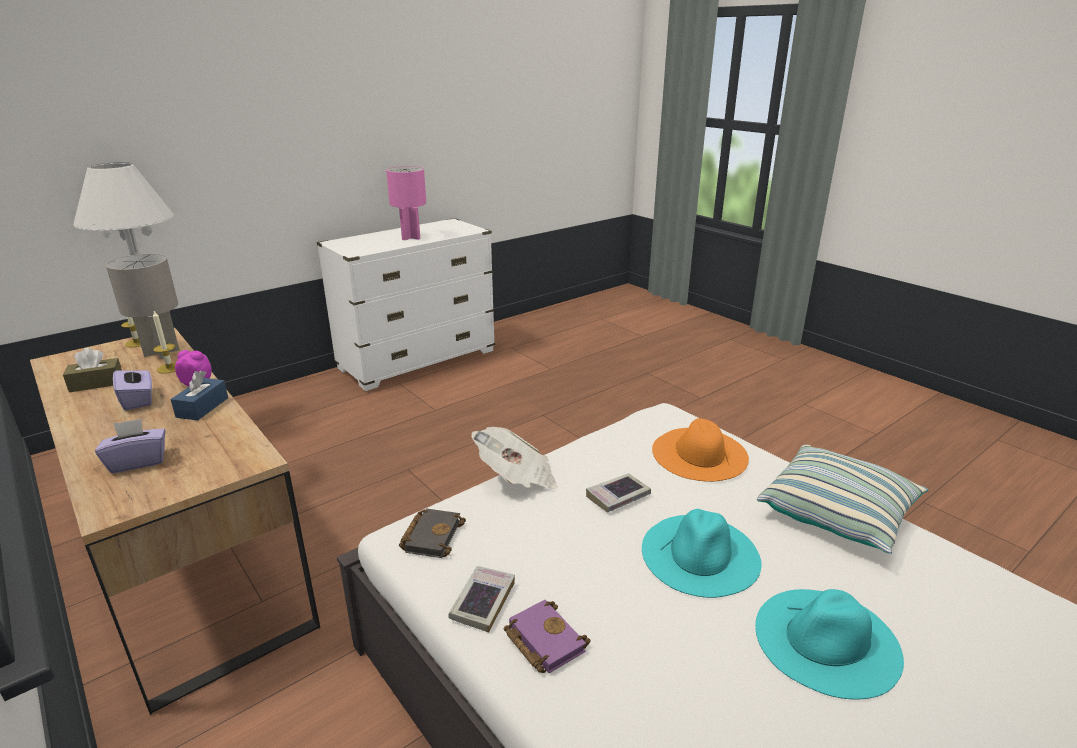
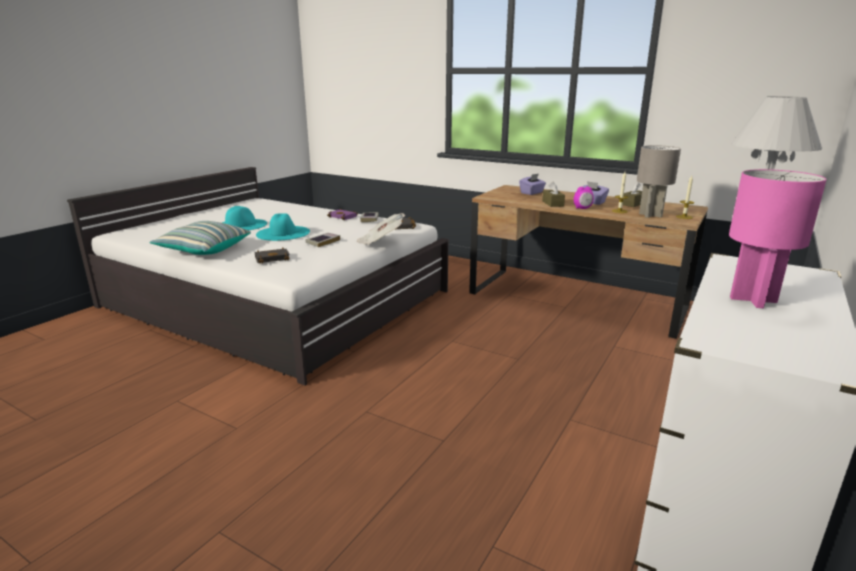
camera: 160 degrees right, 5 degrees down
blue tissue box [171,370,228,421] -> brown tissue box [542,181,565,207]
orange hat [652,418,749,482] -> black book [255,247,290,264]

